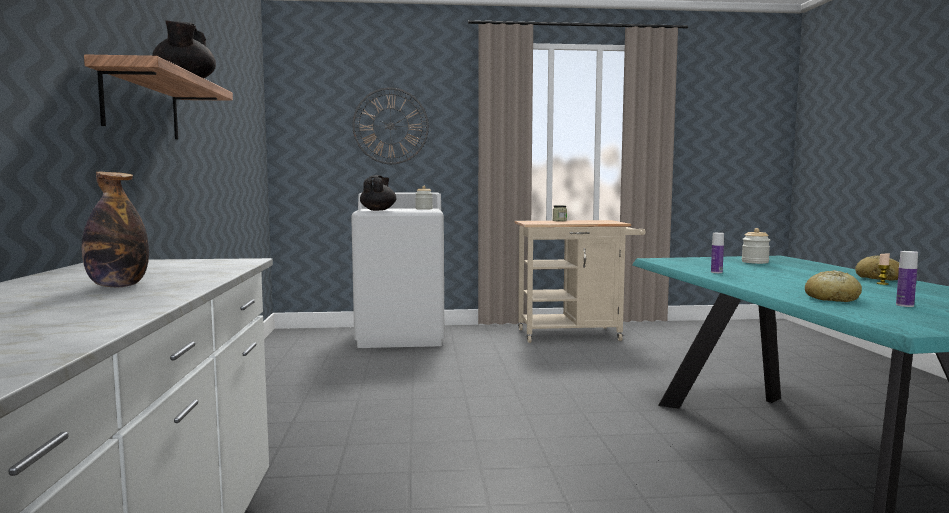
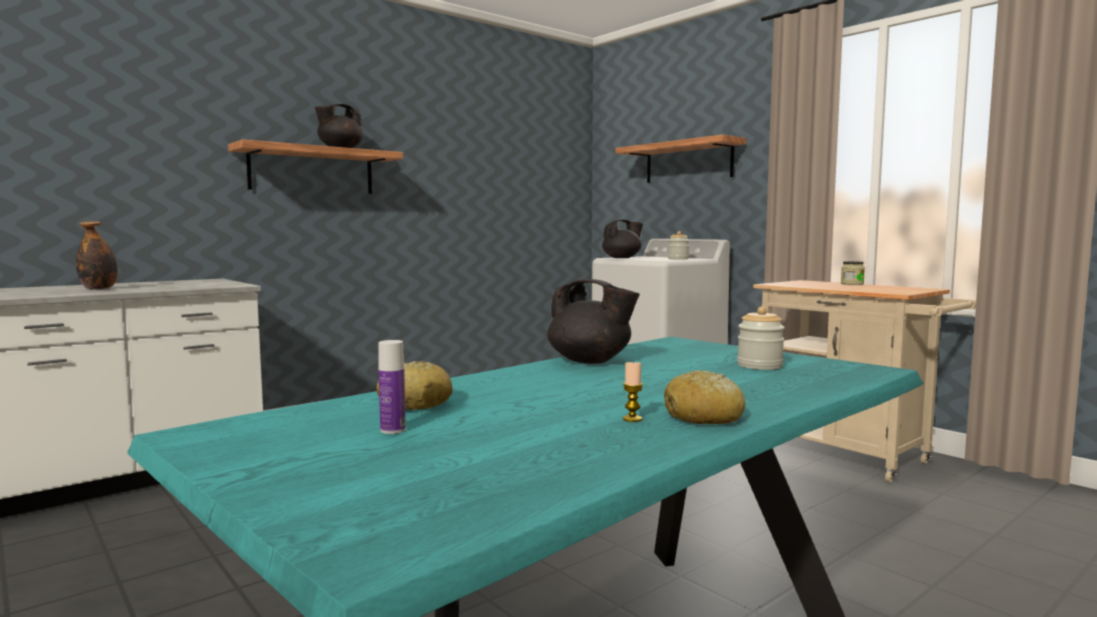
camera: 55 degrees right, 0 degrees up
wall clock [352,88,429,164] -> shelf [616,135,746,183]
bottle [711,233,724,273] -> black teapot [547,279,640,364]

